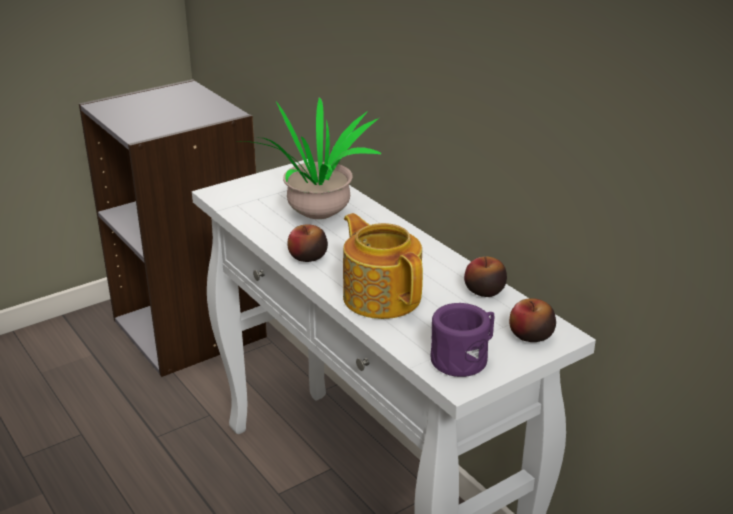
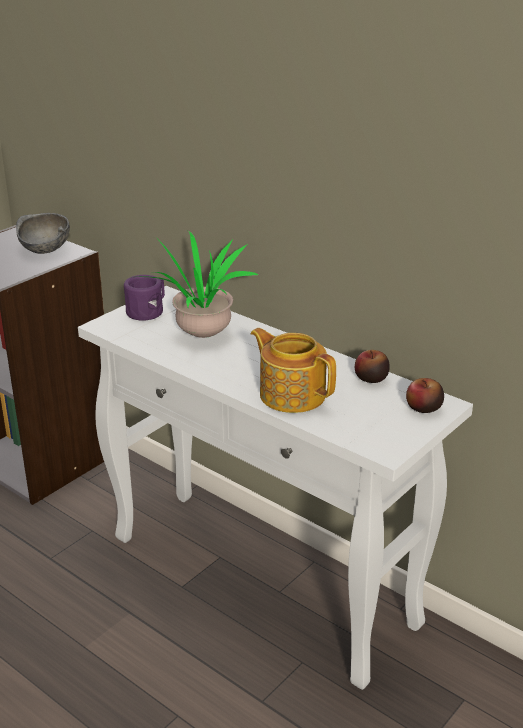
camera: 15 degrees left, 0 degrees up
apple [288,224,328,262] -> none
purple mug [431,303,494,377] -> purple mug moved to [124,275,165,321]
none -> grey bowl [16,213,70,254]

